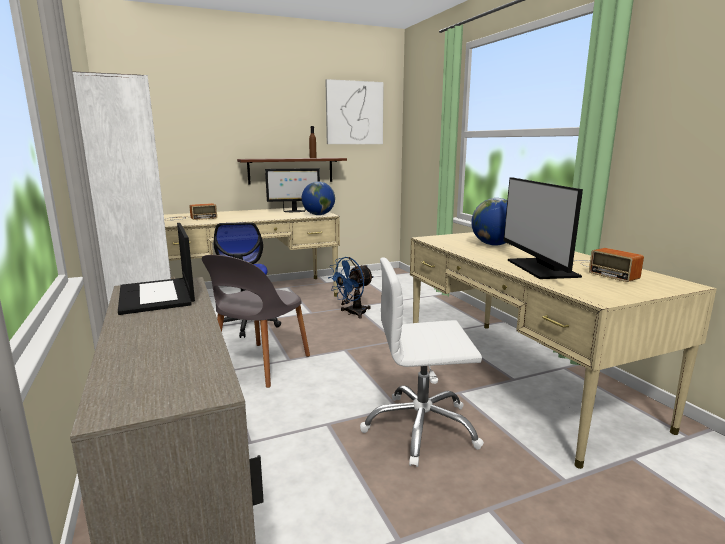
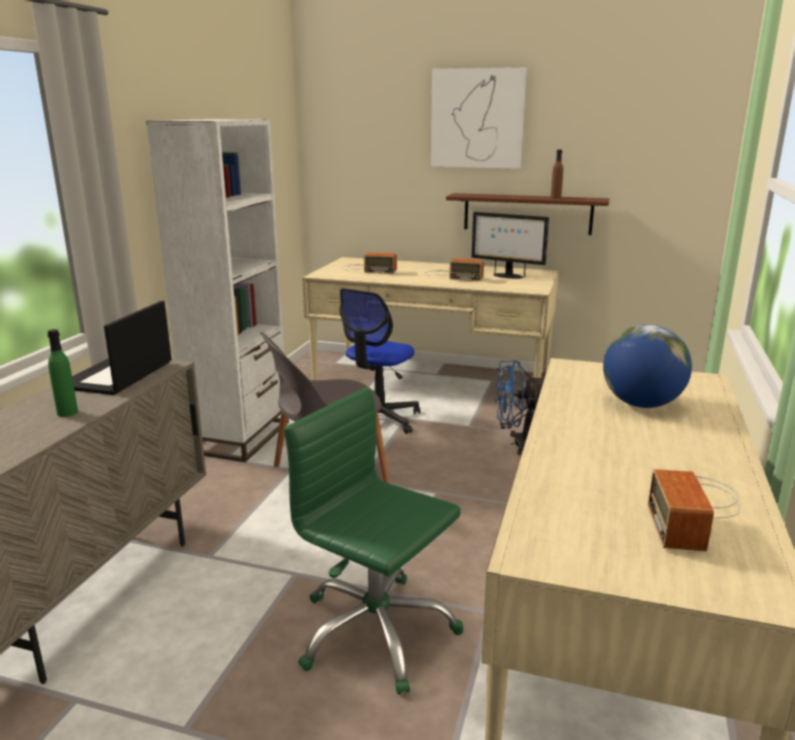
camera: 40 degrees right, 5 degrees up
globe [302,181,335,215] -> none
picture [325,79,384,144] -> picture moved to [430,67,527,169]
white office chair [360,257,484,467] -> green office chair [284,388,464,695]
monitor [503,177,583,279] -> none
none -> green bottle [47,329,78,417]
none -> radio [425,258,484,281]

